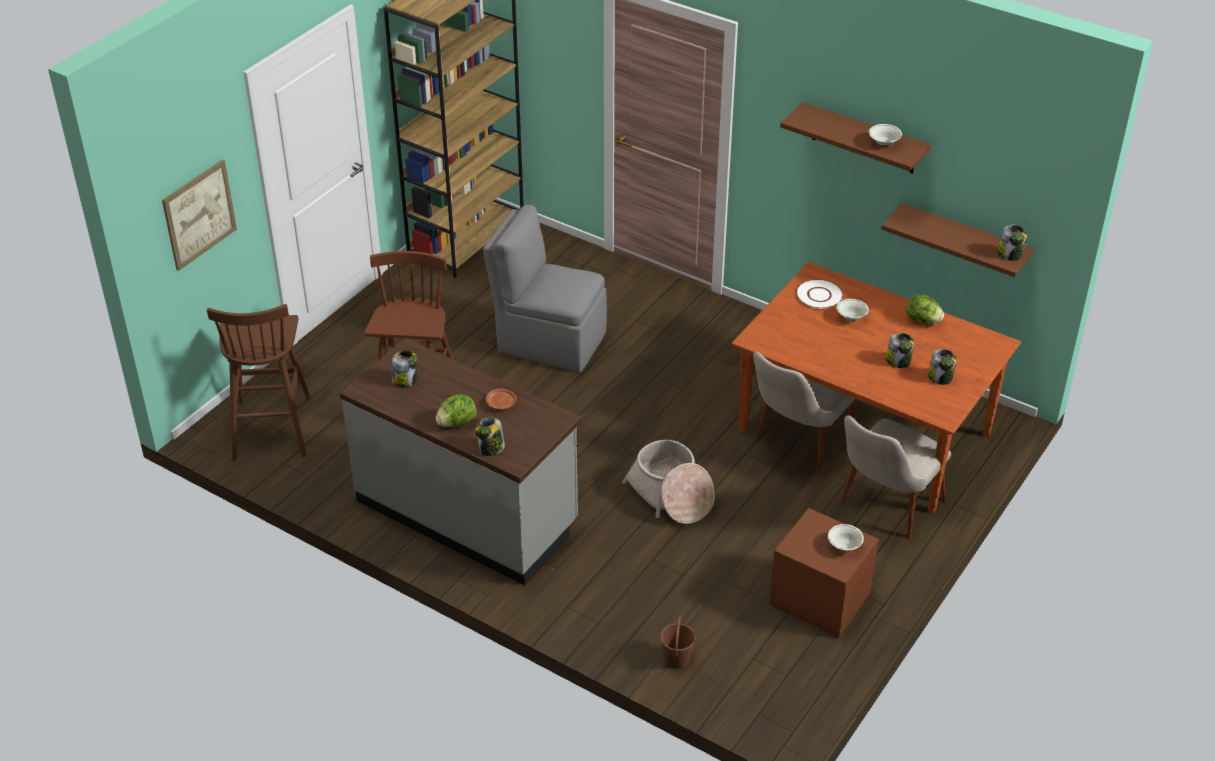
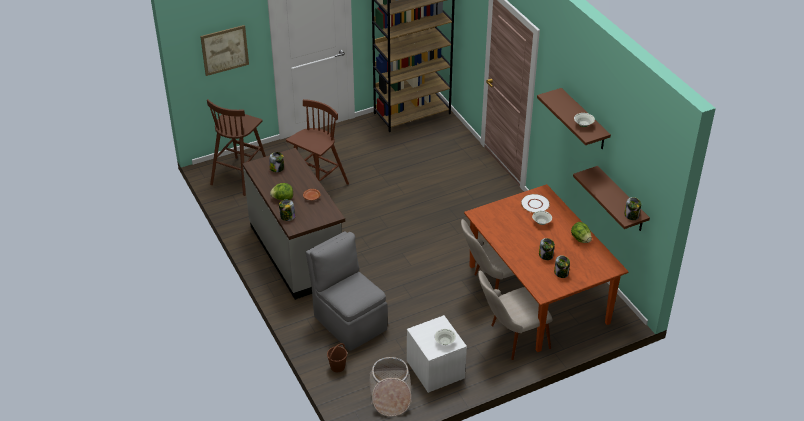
camera: 30 degrees right, 0 degrees up
grey chair [483,205,607,373] -> grey chair moved to [306,231,388,351]
basket [622,440,715,524] -> basket moved to [369,357,412,417]
brown nightstand [769,508,879,638] -> white nightstand [407,315,467,393]

